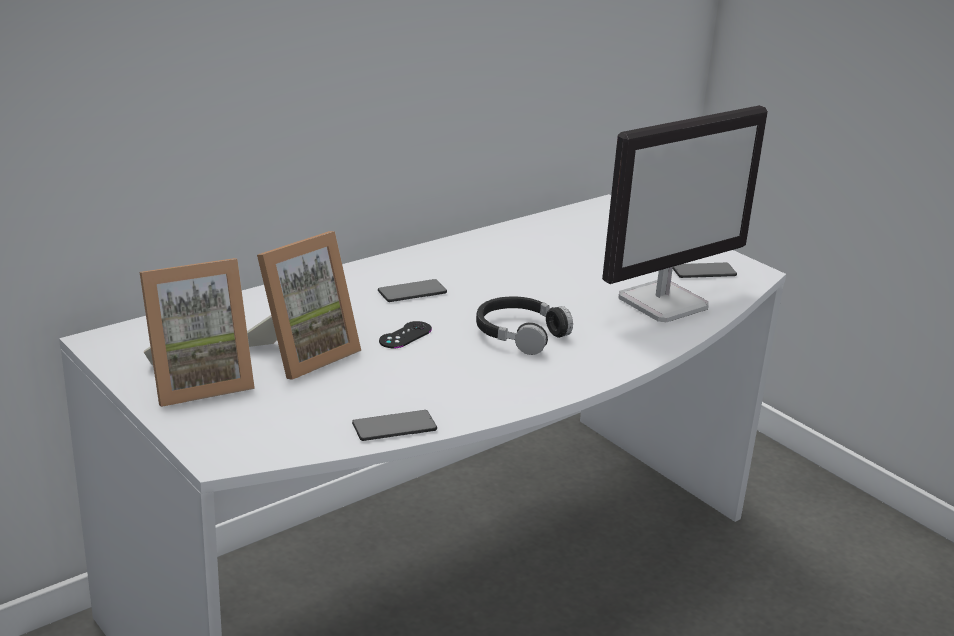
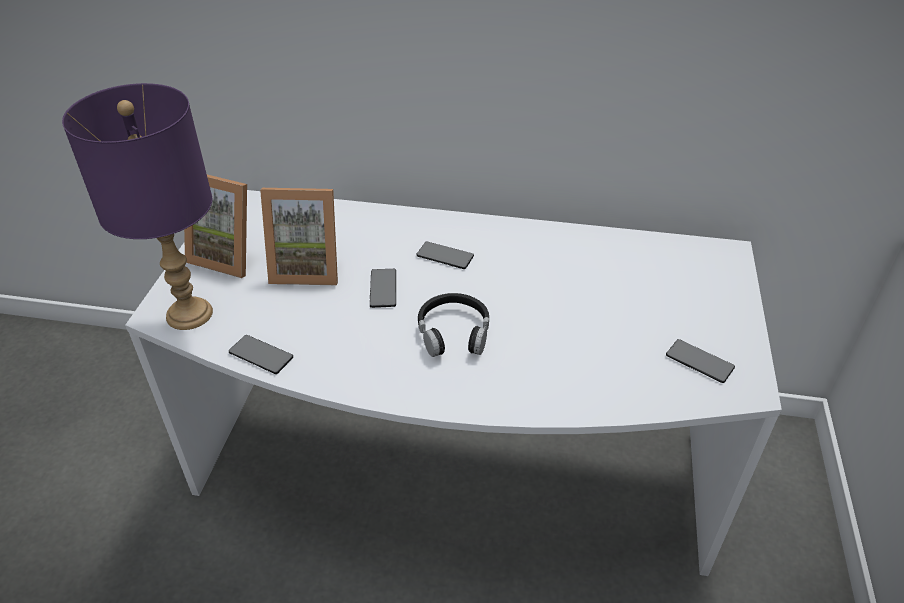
camera: 50 degrees right, 15 degrees up
black game controller [379,321,432,348] -> phone [370,269,396,308]
monitor [602,105,768,322] -> none
none -> purple table lamp [62,83,213,330]

